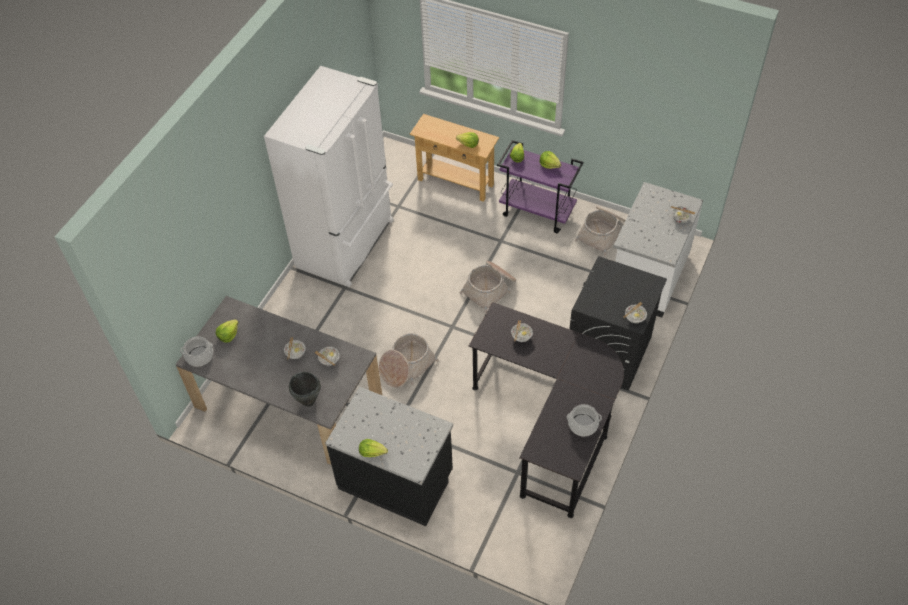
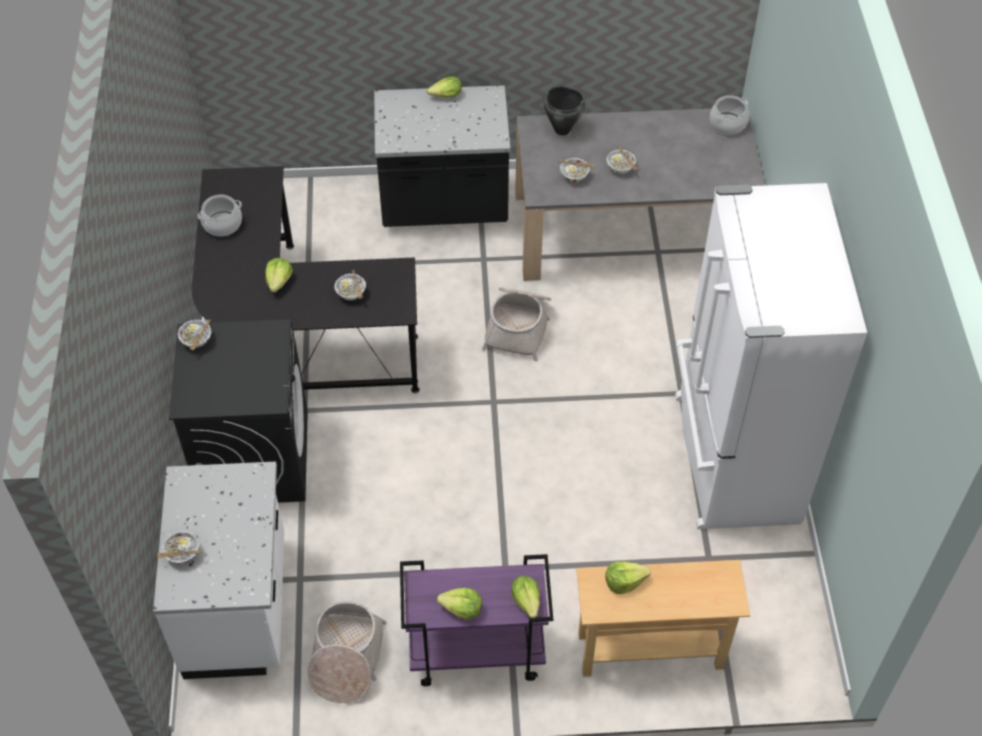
camera: 150 degrees right, 0 degrees up
lettuce [216,319,239,343] -> lettuce moved to [265,258,293,293]
basket [460,261,516,313] -> none

